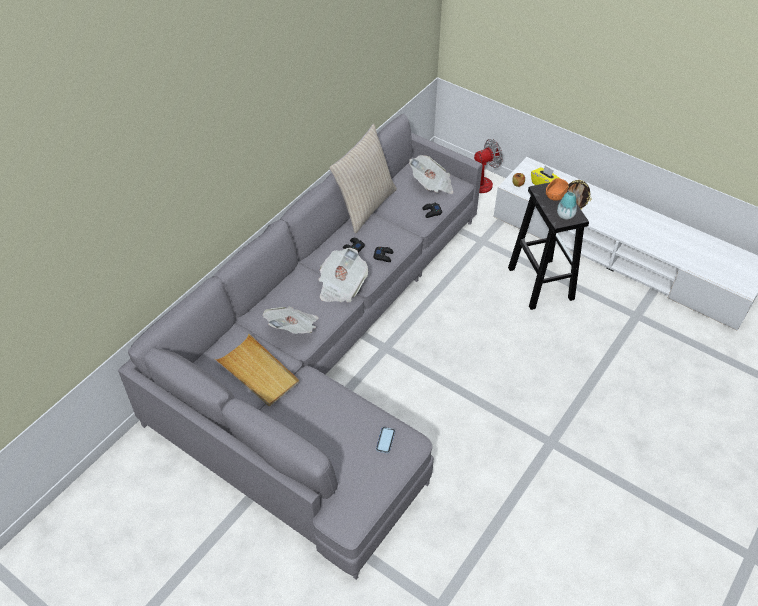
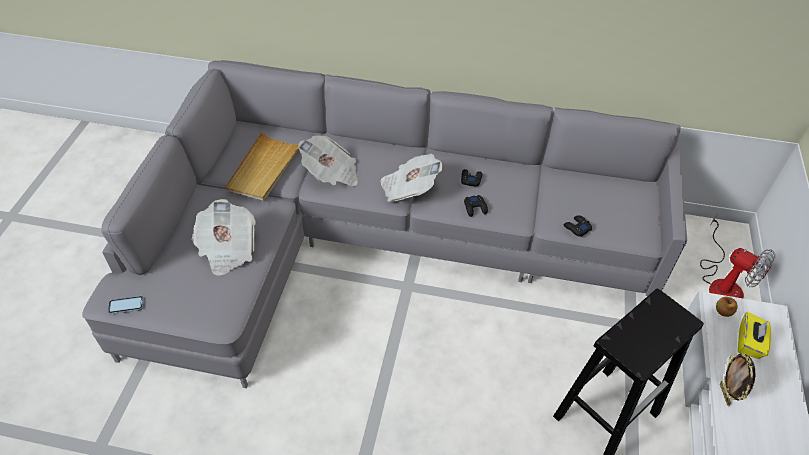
camera: 65 degrees right, 0 degrees up
beige pillow [329,124,397,234] -> none
phone [376,427,395,454] -> phone moved to [108,296,144,314]
newspaper [409,155,453,194] -> newspaper moved to [192,199,256,276]
orange bowl [546,178,569,201] -> none
vase [557,192,577,219] -> none

